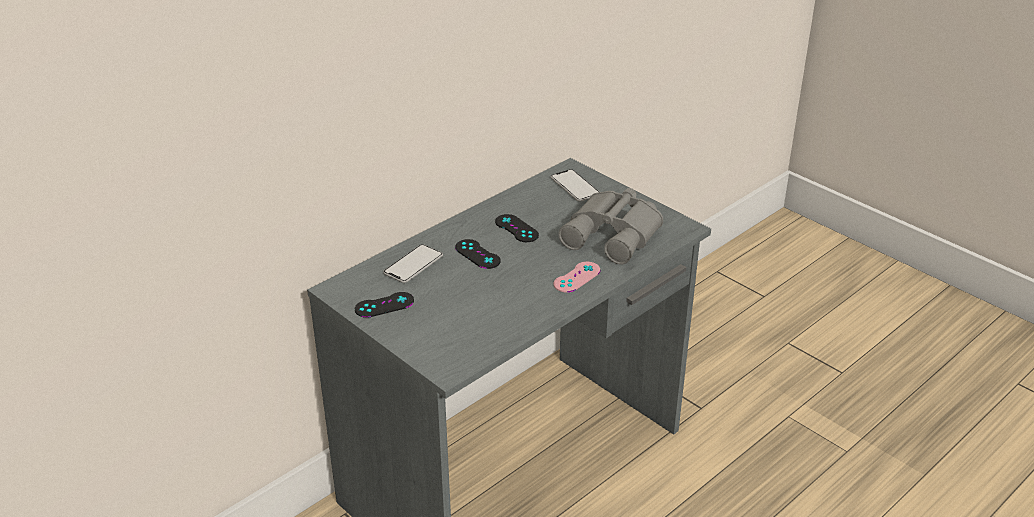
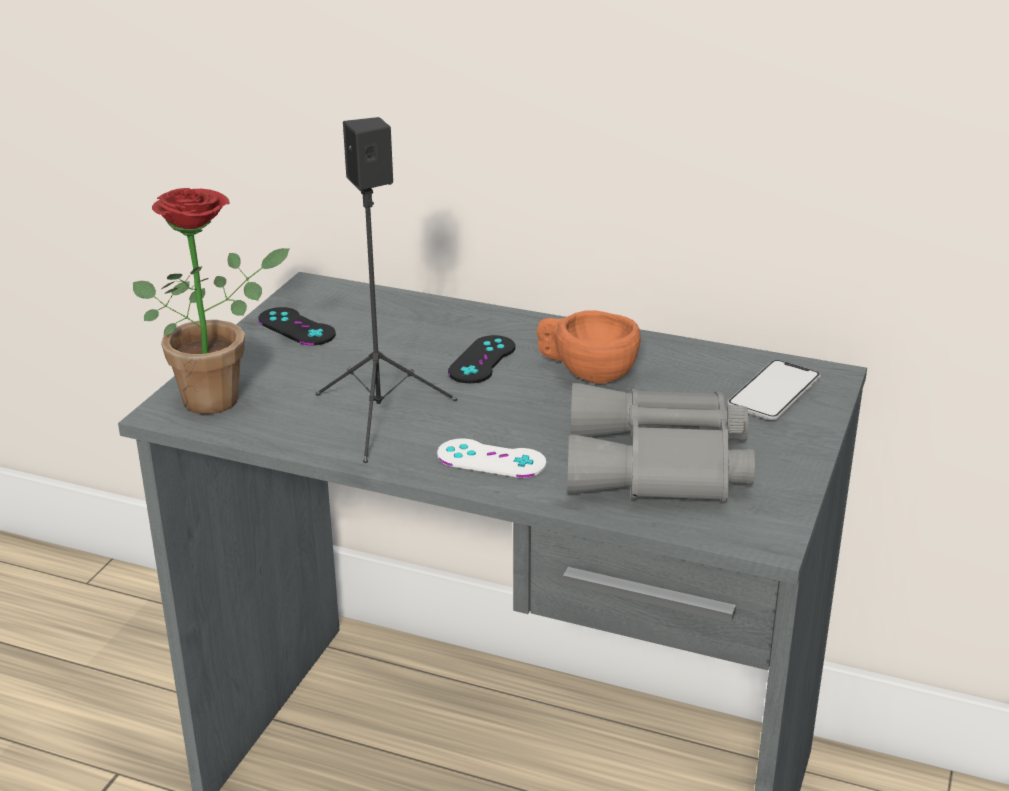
camera: 65 degrees right, 5 degrees down
phone [383,244,443,283] -> none
black game controller [495,214,539,242] -> orange cup [537,310,641,384]
pink game controller [554,262,600,293] -> white game controller [437,438,546,478]
none -> potted plant [133,188,290,414]
none -> black speaker [316,117,457,463]

